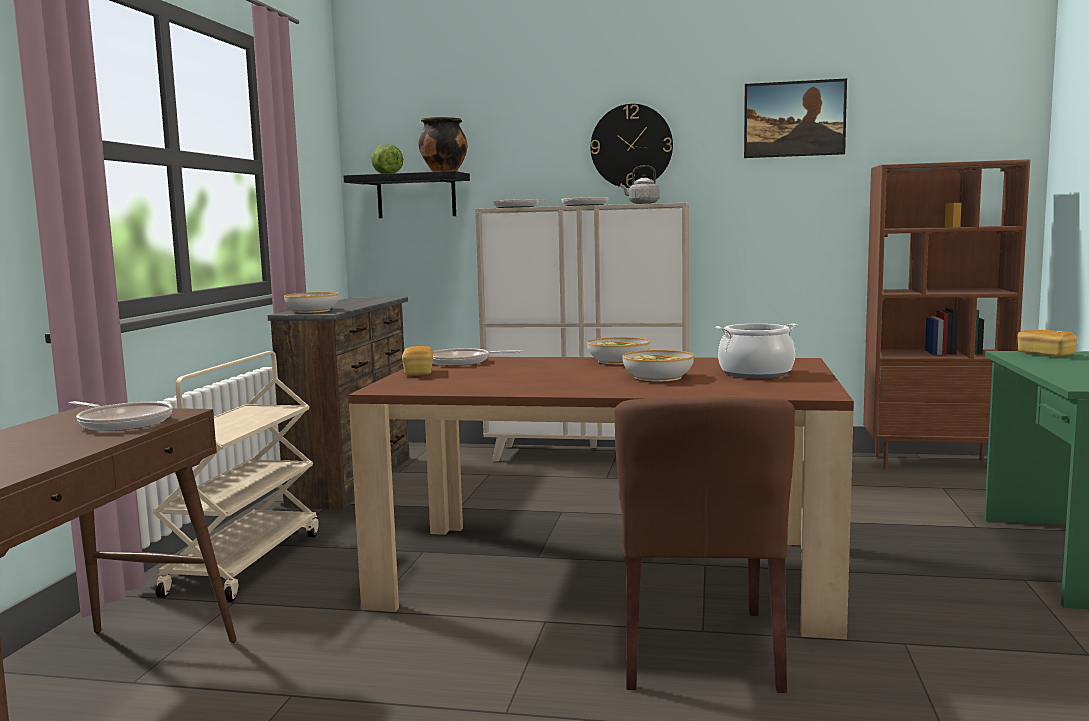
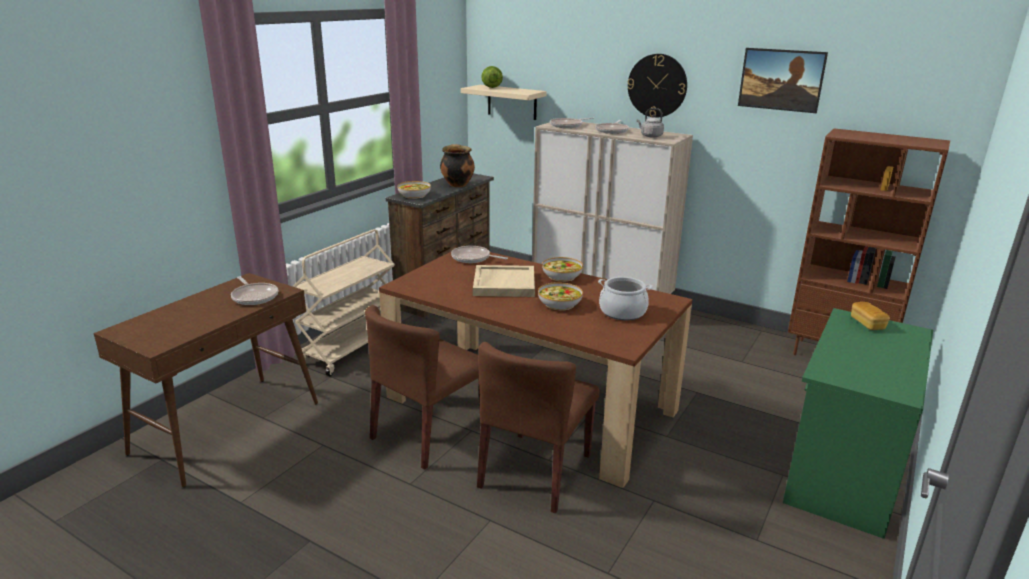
camera: 20 degrees right, 15 degrees up
black shelf [344,171,470,218] -> beige shelf [461,85,547,120]
bread [402,346,433,376] -> none
cooking pot [418,117,468,172] -> cooking pot moved to [440,144,475,187]
none -> brown chair [365,305,481,470]
none -> beige tray [473,265,535,297]

